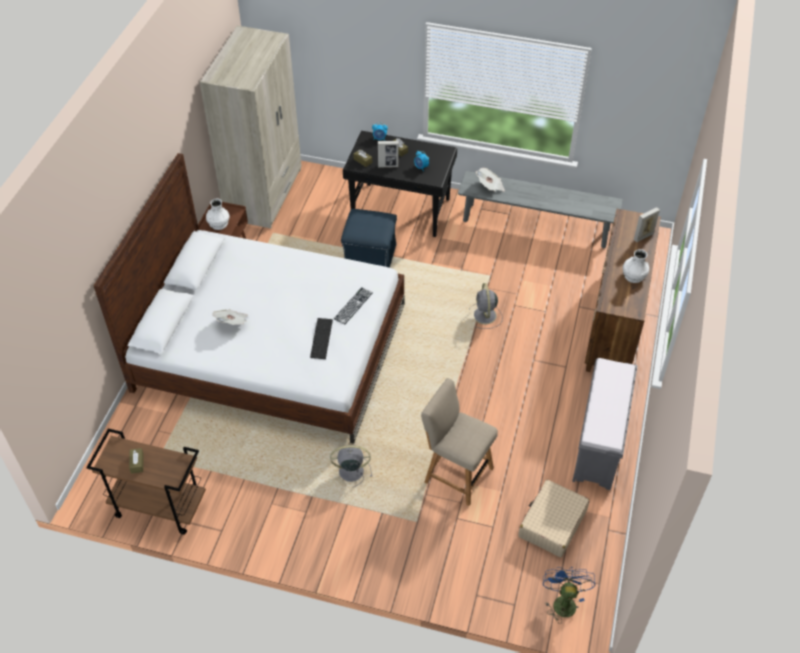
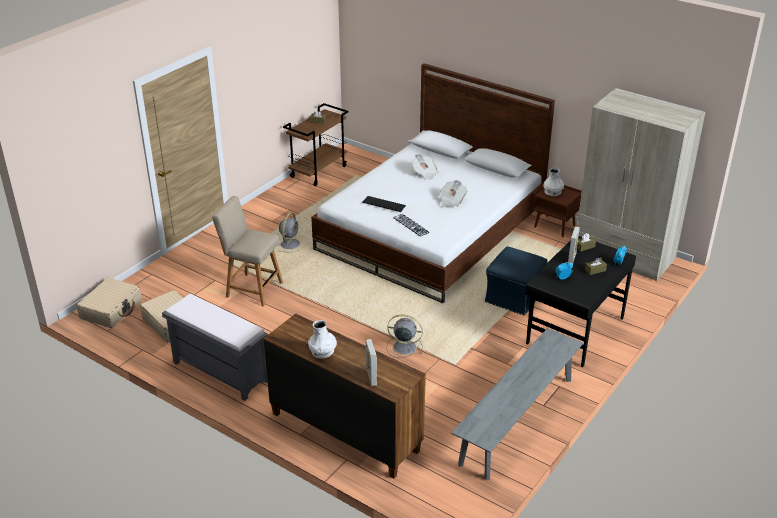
camera: 110 degrees right, 15 degrees down
beige chair [421,378,498,506] -> beige chair turned 120 degrees counterclockwise [212,196,283,307]
newspaper [476,168,505,192] -> newspaper moved to [440,180,467,207]
blue fan [543,567,595,624] -> beige suitcase [76,278,142,328]

